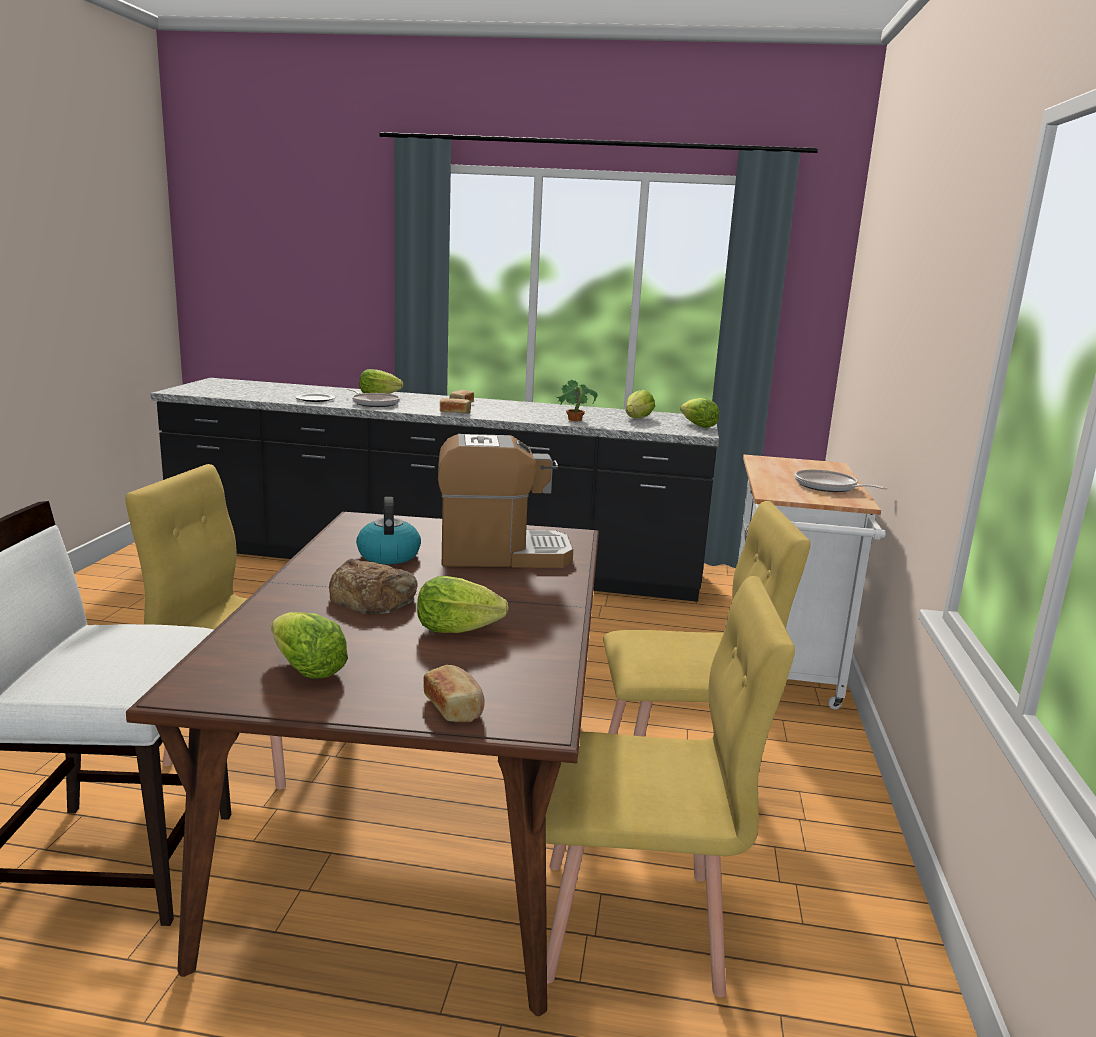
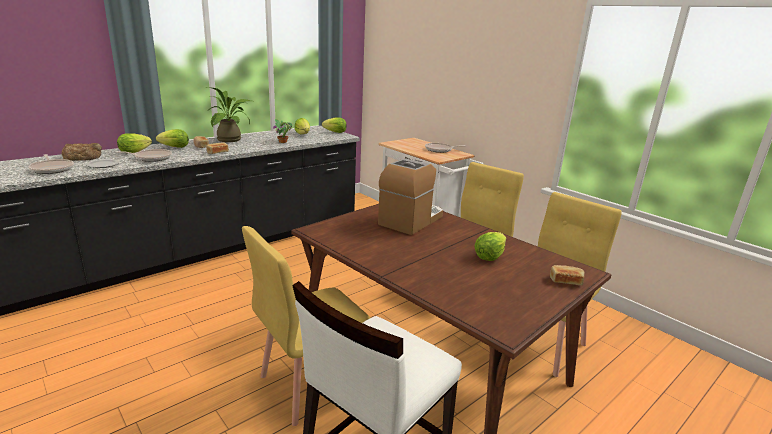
camera: 50 degrees left, 5 degrees up
lettuce [271,612,348,679] -> lettuce moved to [156,129,189,148]
bread [329,559,417,614] -> bread moved to [62,143,102,161]
kettle [356,497,421,564] -> none
none -> frying pan [28,154,74,174]
none -> potted plant [205,87,251,142]

